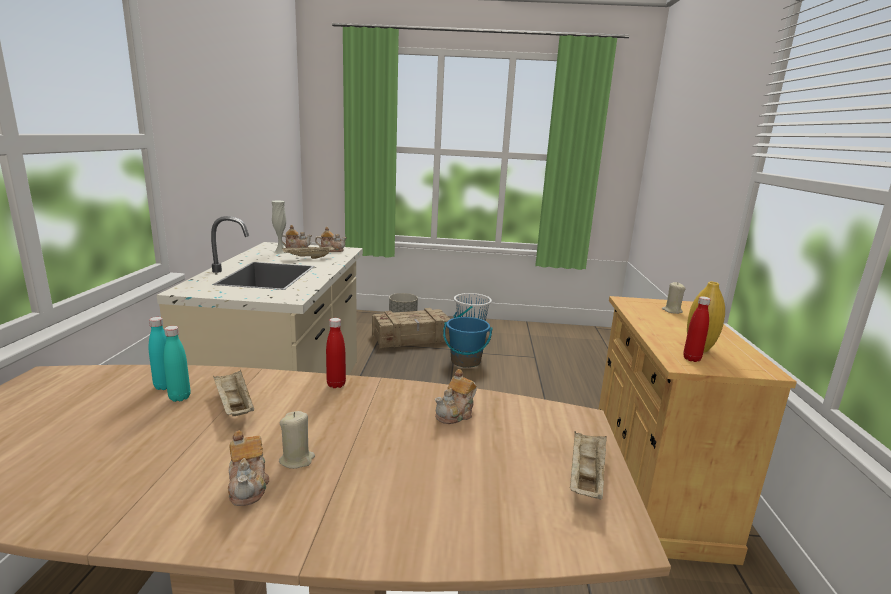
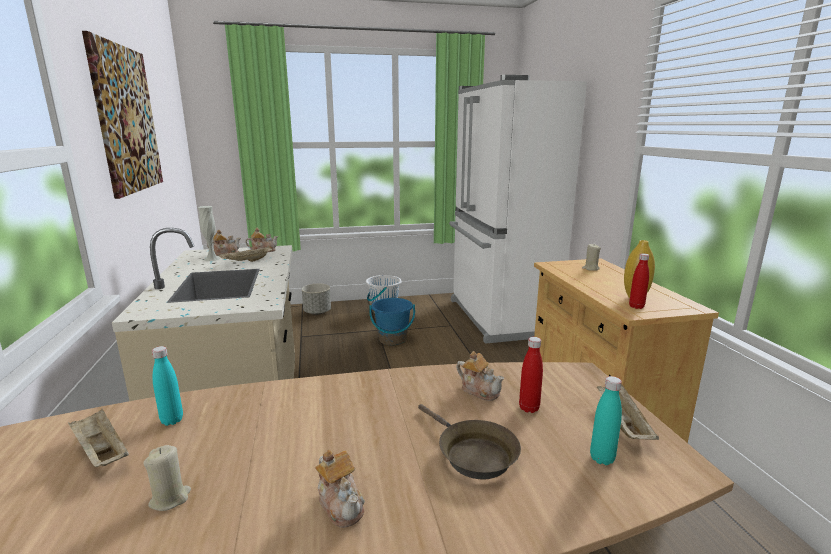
camera: 15 degrees left, 0 degrees up
turquoise bottle [164,326,191,402] -> turquoise bottle moved to [590,376,622,465]
beige tray [213,369,254,416] -> beige tray moved to [68,409,129,467]
beige candle [279,411,315,469] -> beige candle moved to [143,445,191,511]
red bottle [326,318,346,388] -> red bottle moved to [519,337,543,413]
crate [372,308,450,348] -> none
teapot [435,369,477,424] -> teapot turned 75 degrees counterclockwise [456,351,504,401]
none -> picture [82,31,163,199]
none -> brown frying pan [418,404,521,479]
none -> white fridge [449,75,587,344]

